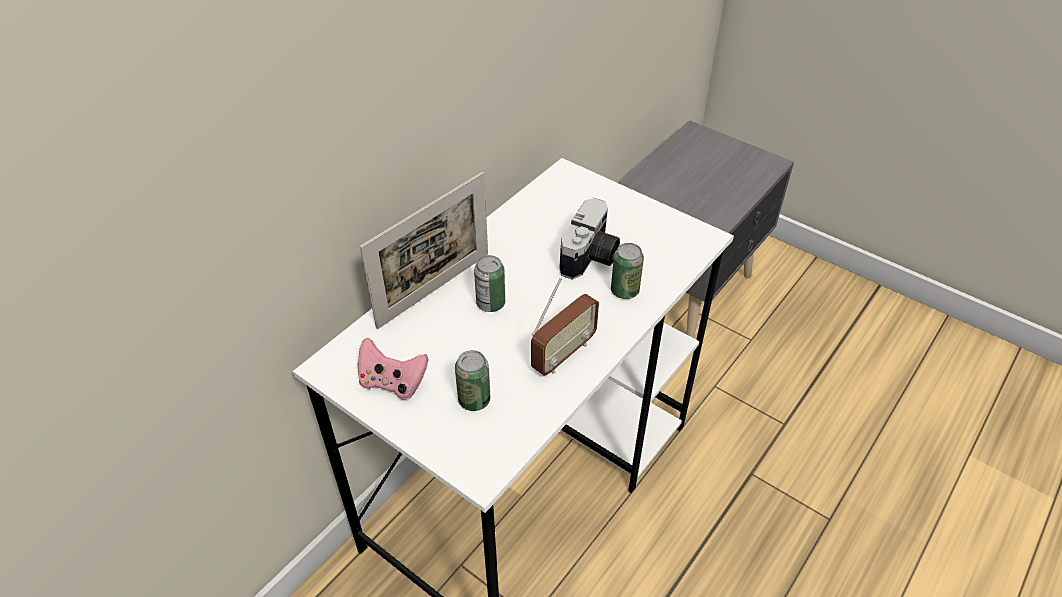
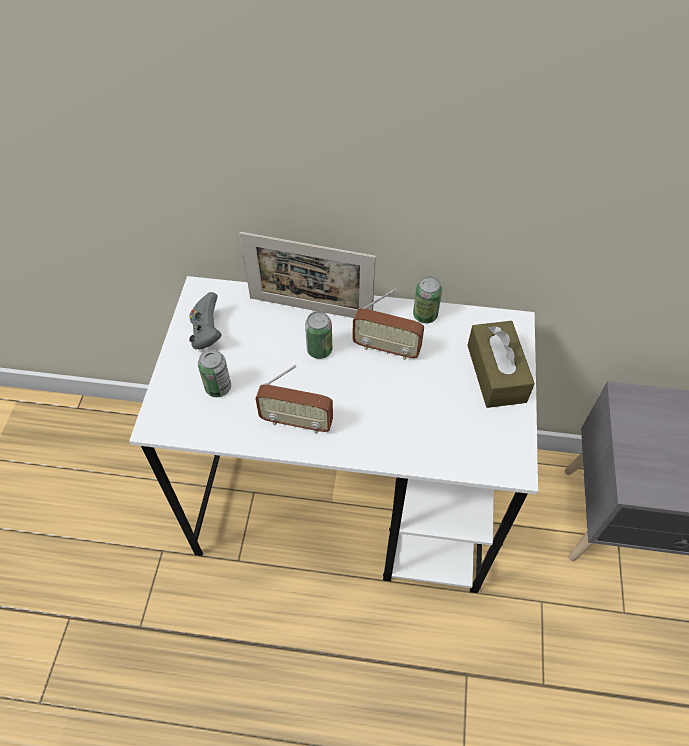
camera: 60 degrees right, 10 degrees up
pink game controller [357,338,429,400] -> grey game controller [189,292,222,350]
camera [559,198,620,280] -> none
can [611,243,644,299] -> can moved to [413,276,442,323]
none -> radio [352,289,424,360]
none -> brown tissue box [467,321,535,408]

